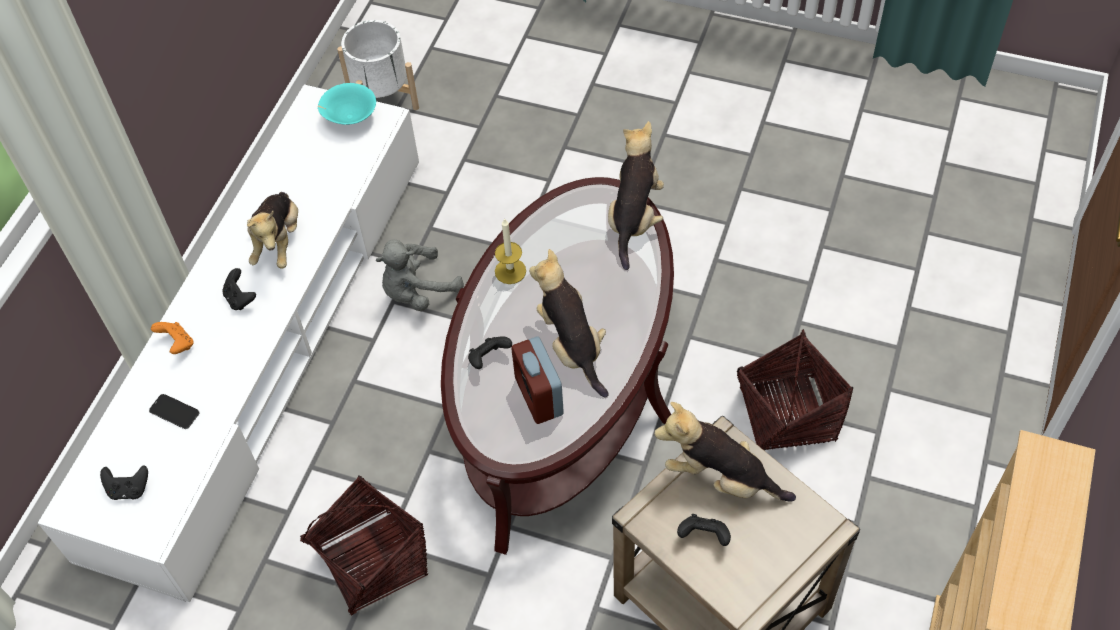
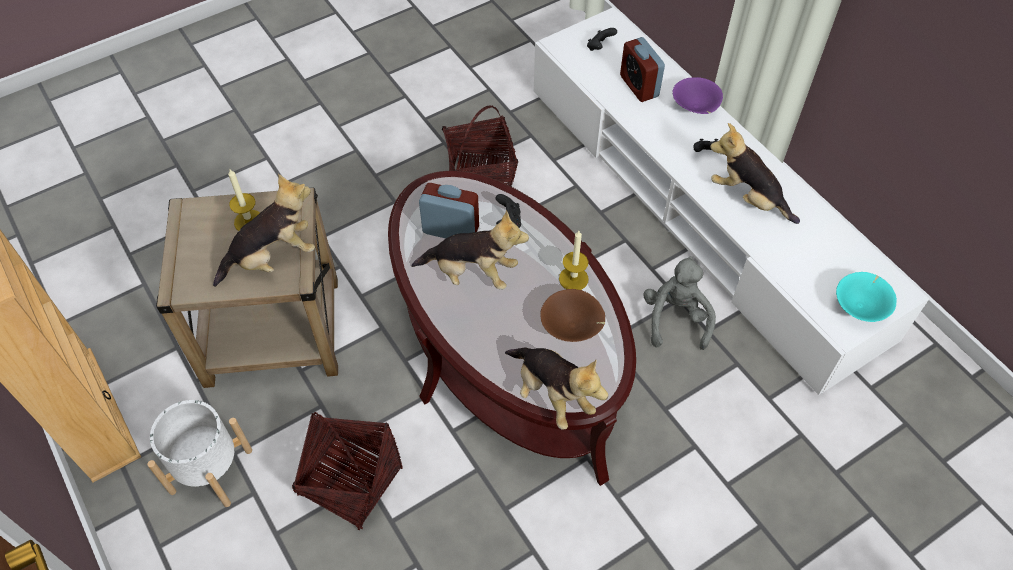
camera: 125 degrees right, 0 degrees up
phone [149,394,199,429] -> alarm clock [620,37,665,102]
orange game controller [151,322,194,354] -> purple bowl [673,77,723,114]
white planter [337,20,419,110] -> white planter moved to [147,400,252,507]
black game controller [677,514,731,546] -> candle [228,168,260,231]
none -> brown bowl [540,289,605,342]

